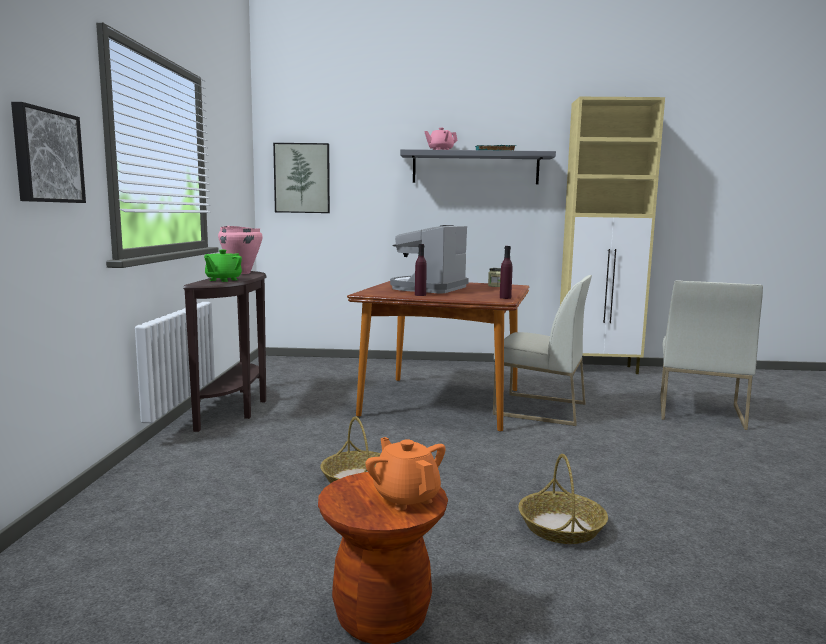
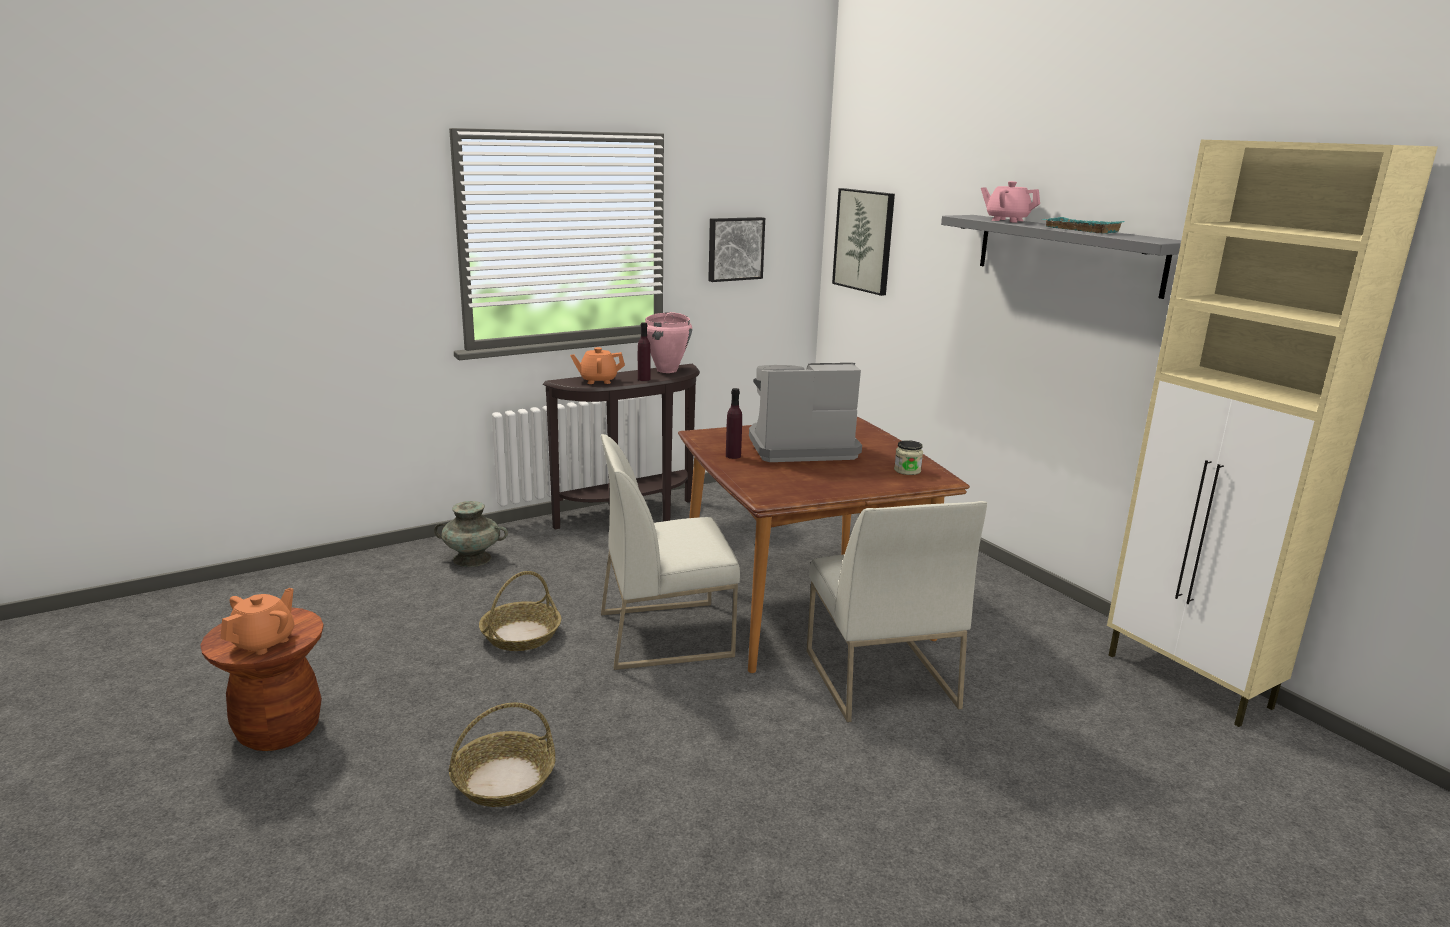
camera: 55 degrees right, 10 degrees up
picture [11,102,86,203] -> picture moved to [708,217,765,282]
green teapot [204,250,242,282] -> orange teapot [570,347,625,384]
purple bottle [500,246,513,299] -> purple bottle moved to [638,322,650,381]
white chair [660,280,763,430] -> white chair moved to [601,434,740,670]
none -> turquoise vase [434,501,508,567]

